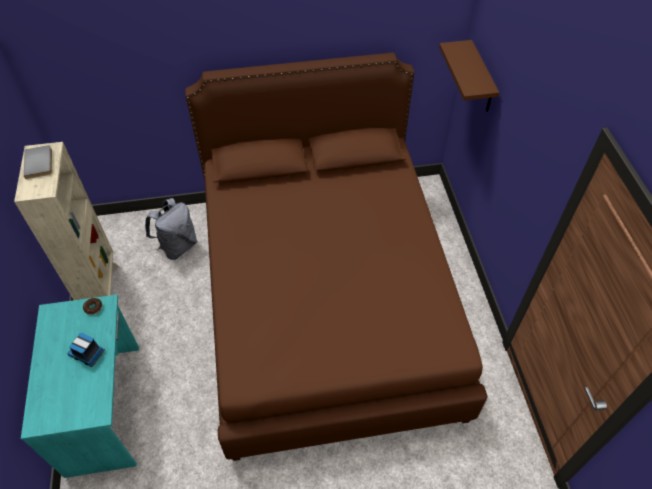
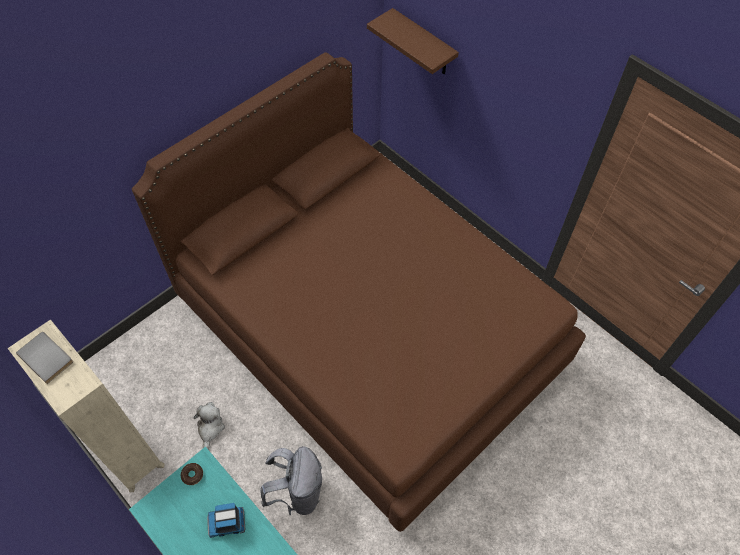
camera: 35 degrees left, 5 degrees up
grey backpack [145,198,197,260] -> grey backpack moved to [260,446,322,515]
none -> plush toy [193,402,225,450]

